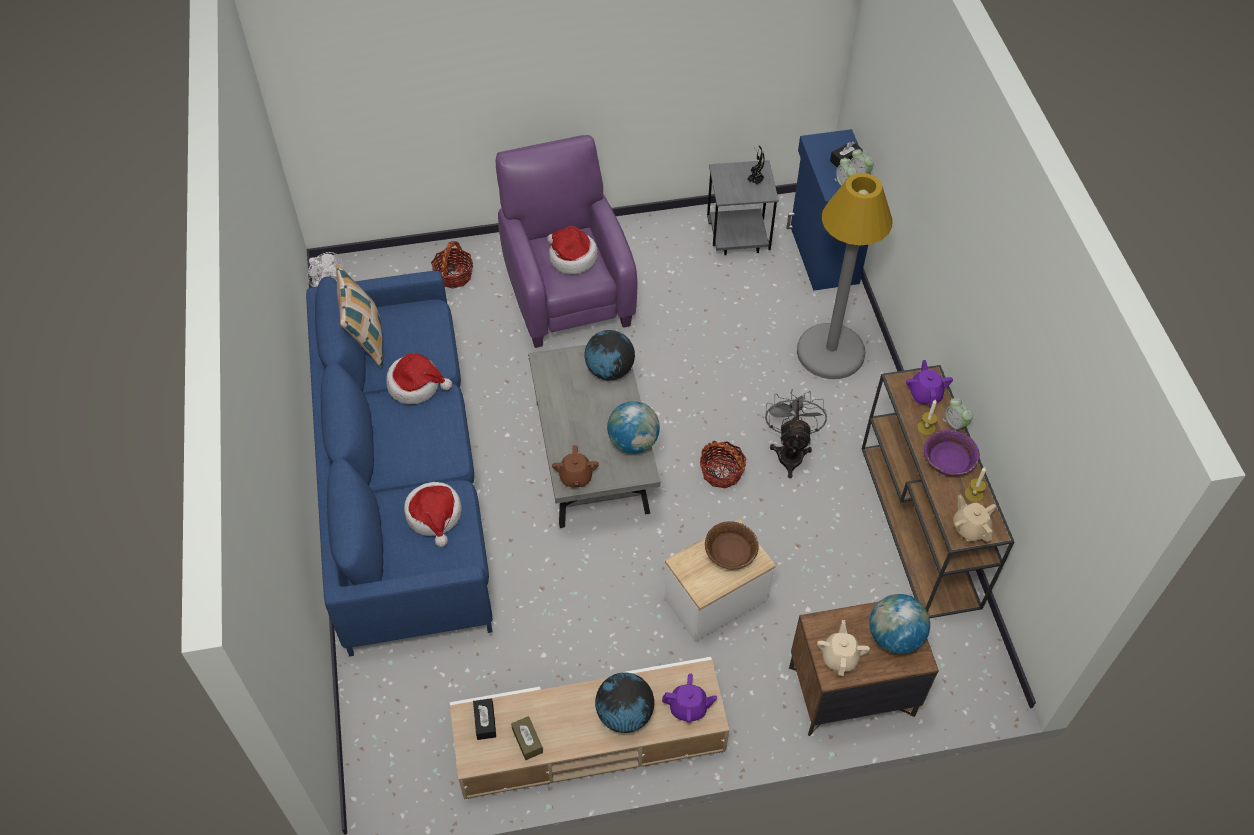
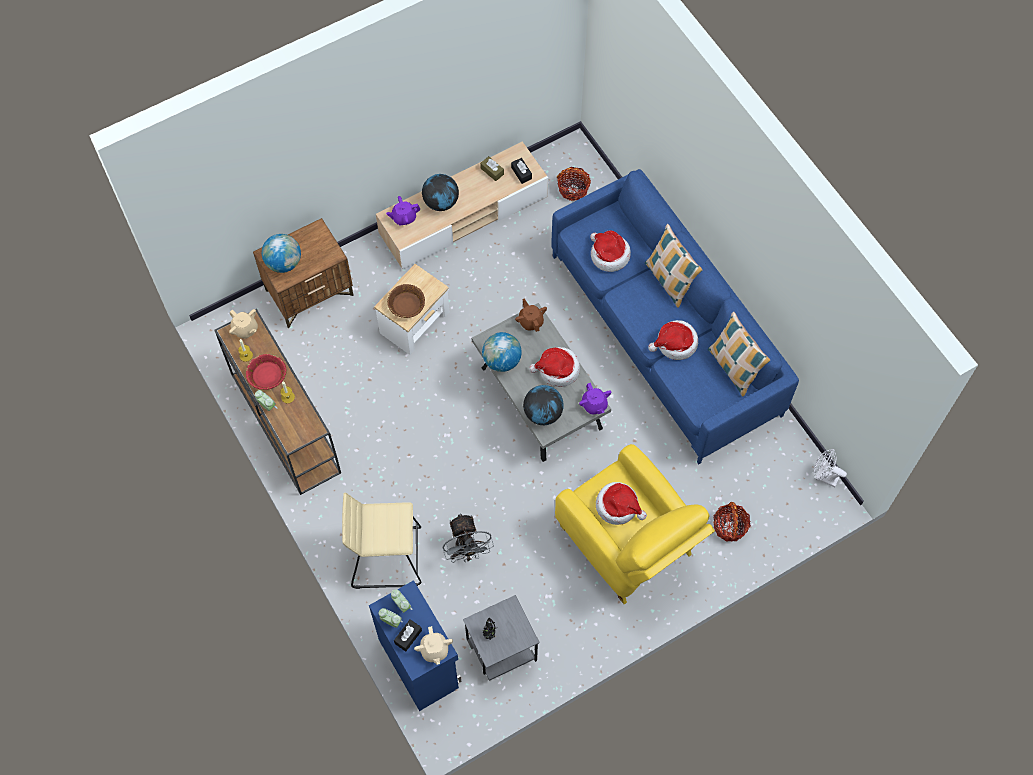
camera: 160 degrees right, 10 degrees up
purple armchair [496,135,637,348] -> yellow armchair [555,444,715,604]
basket [700,441,747,488] -> basket moved to [557,167,591,201]
grey fan [765,389,827,478] -> grey fan moved to [443,514,494,563]
grey floor lamp [797,173,893,379] -> beige stool [342,493,421,589]
beige teapot [817,620,870,676] -> beige teapot moved to [414,626,453,665]
purple teapot [906,360,953,406] -> purple teapot moved to [579,383,612,414]
purple bowl [924,430,980,476] -> red bowl [246,354,287,390]
none -> hat [529,347,580,387]
none -> pillow [645,224,702,308]

